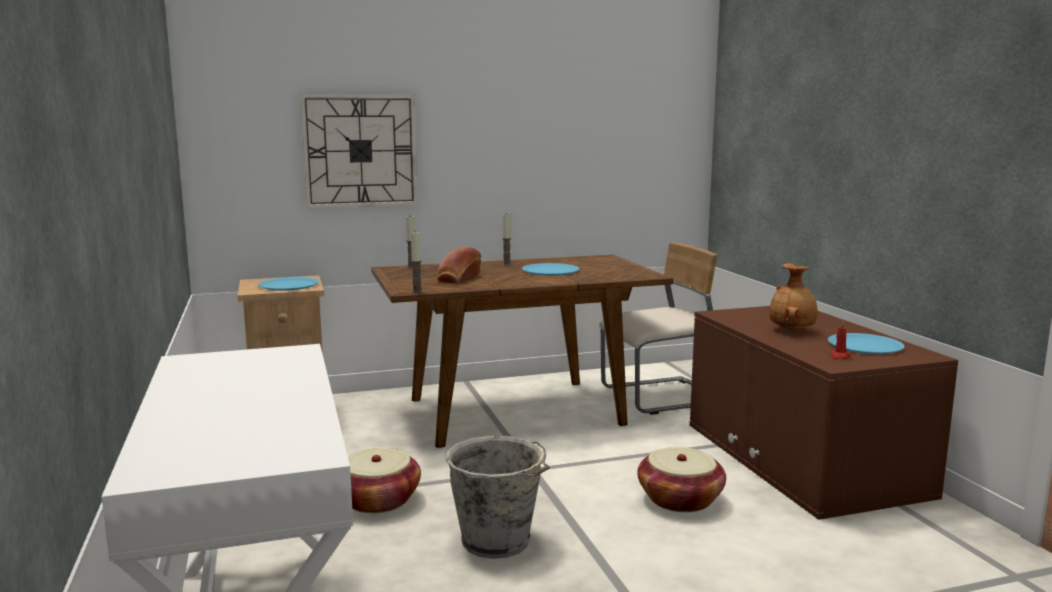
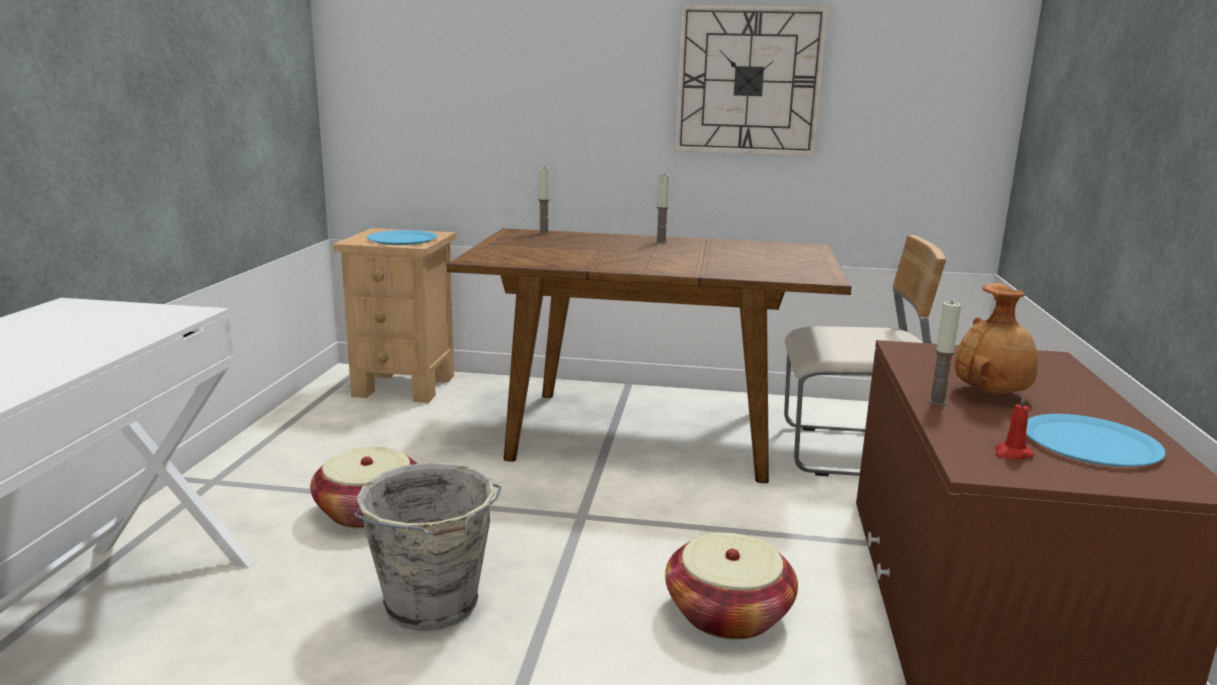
camera: 25 degrees right, 5 degrees up
wall clock [300,94,418,209] -> wall clock moved to [674,4,829,156]
candle [411,231,422,293] -> candle moved to [928,301,961,406]
bread [437,246,481,284] -> none
blue plate [522,263,579,276] -> none

